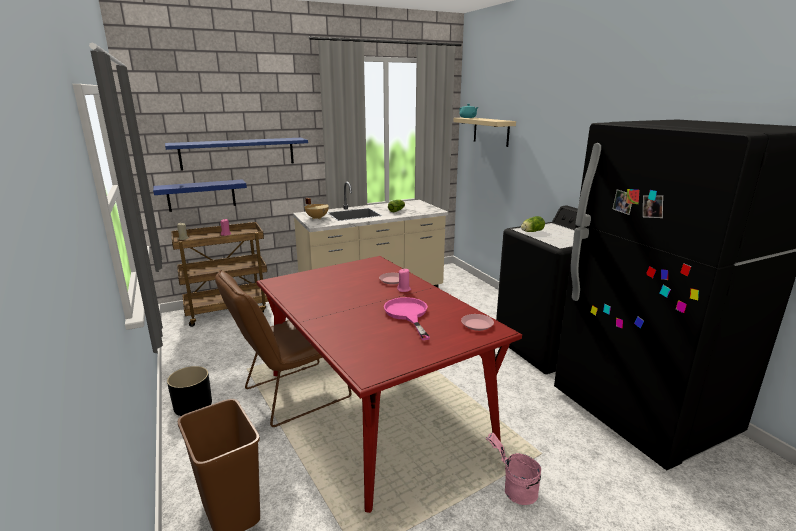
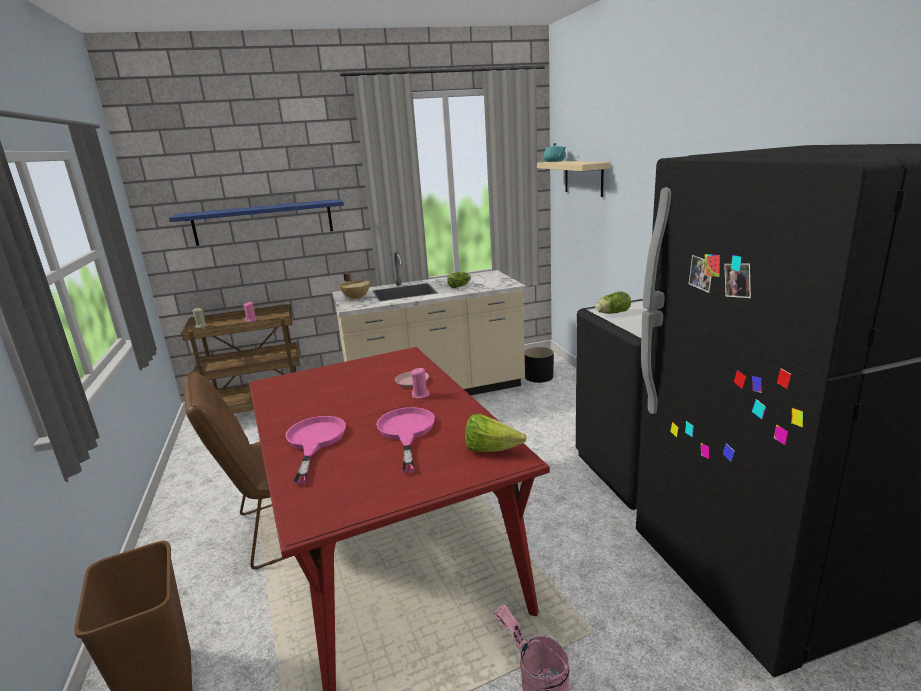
camera: 10 degrees right, 0 degrees up
blue shelf [153,179,247,212] -> none
black planter [167,366,212,416] -> black planter moved to [525,347,554,383]
pink plate [461,314,494,331] -> lettuce [465,414,527,452]
none -> pink frying pan [285,416,346,484]

